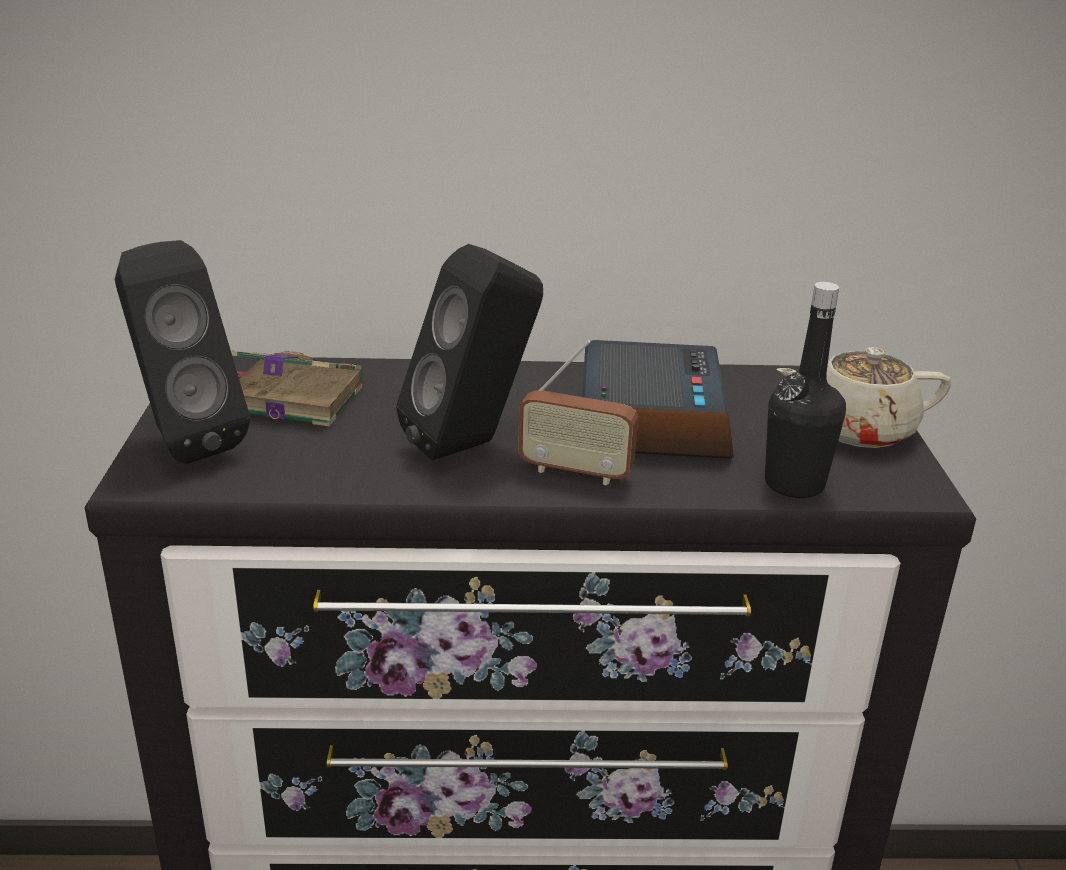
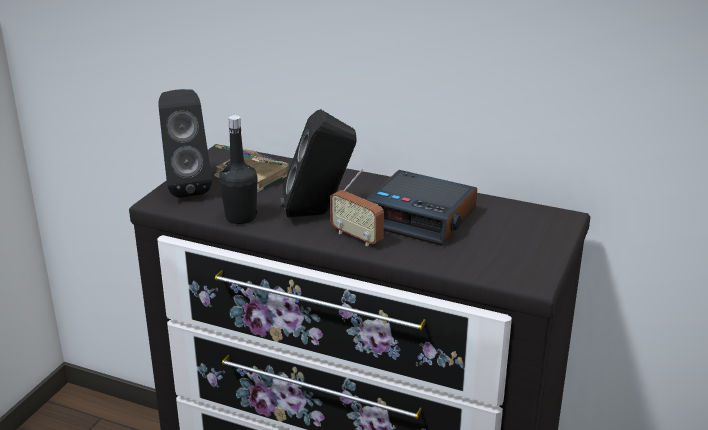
camera: 25 degrees right, 0 degrees up
alarm clock [582,340,734,459] -> alarm clock turned 90 degrees clockwise [366,170,477,245]
black bottle [765,282,846,498] -> black bottle moved to [219,115,258,224]
beige teapot [776,347,951,448] -> none

